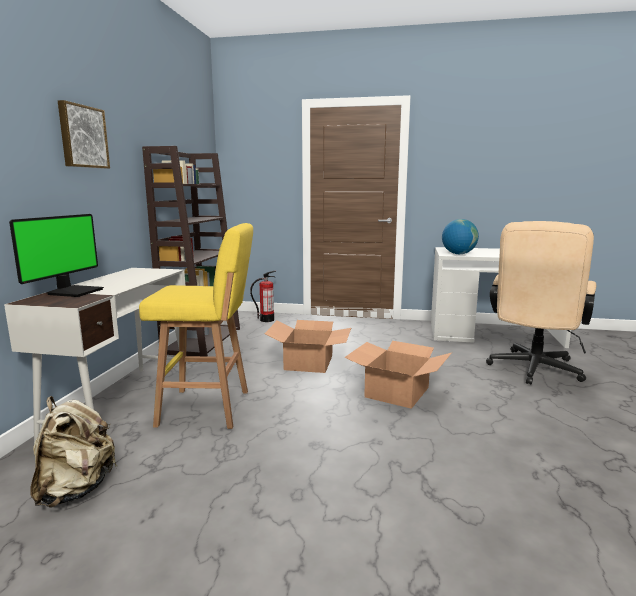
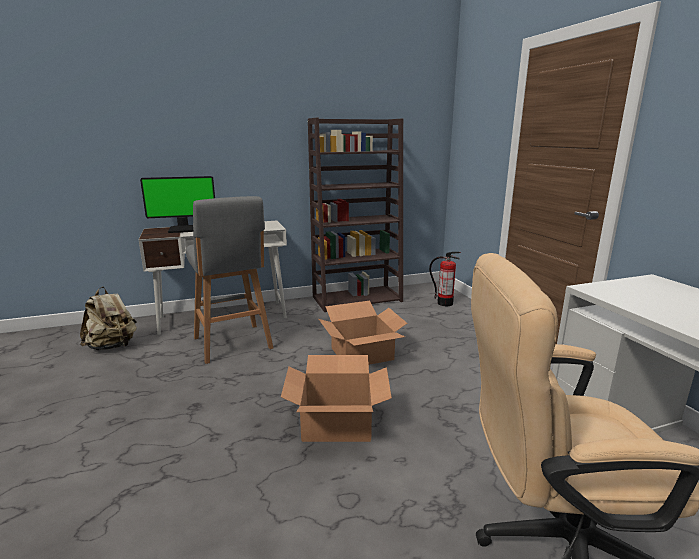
camera: 60 degrees right, 5 degrees up
picture [58,100,110,169] -> none
yellow stool [139,223,253,429] -> grey stool [186,196,273,364]
globe [442,219,479,254] -> none

